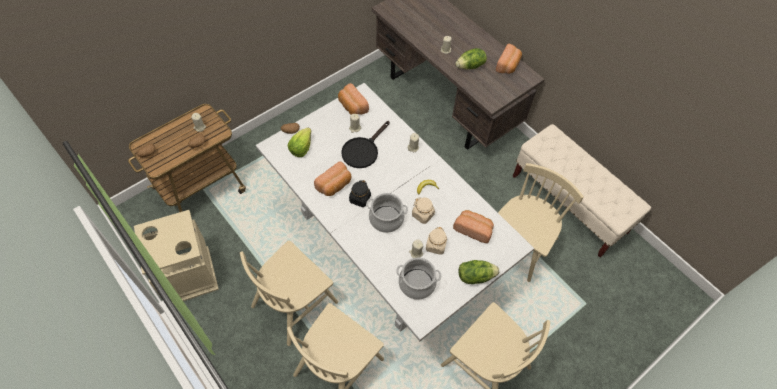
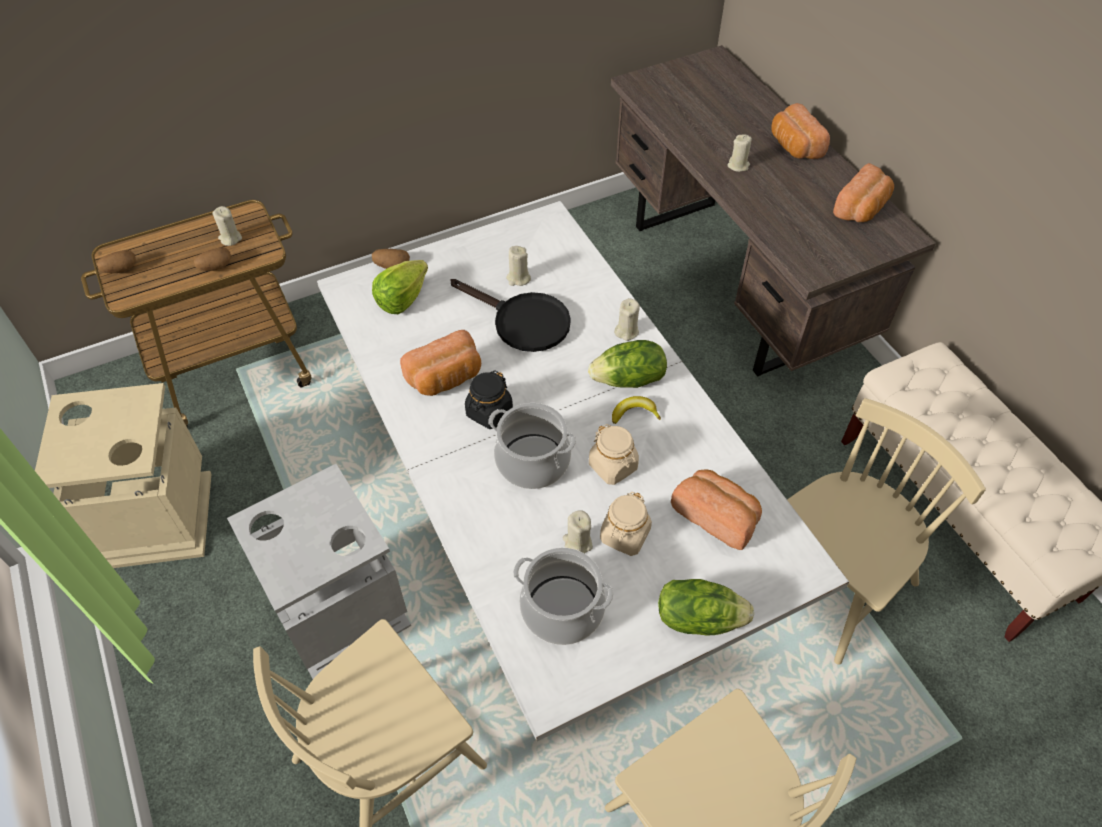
camera: 15 degrees right, 5 degrees down
beige chair [240,240,338,346] -> grey trash can [227,464,411,679]
bread [338,83,369,114] -> bread moved to [771,103,830,159]
black frying pan [341,121,390,168] -> black frying pan turned 105 degrees counterclockwise [450,279,571,352]
lettuce [455,48,487,69] -> lettuce moved to [588,340,667,388]

